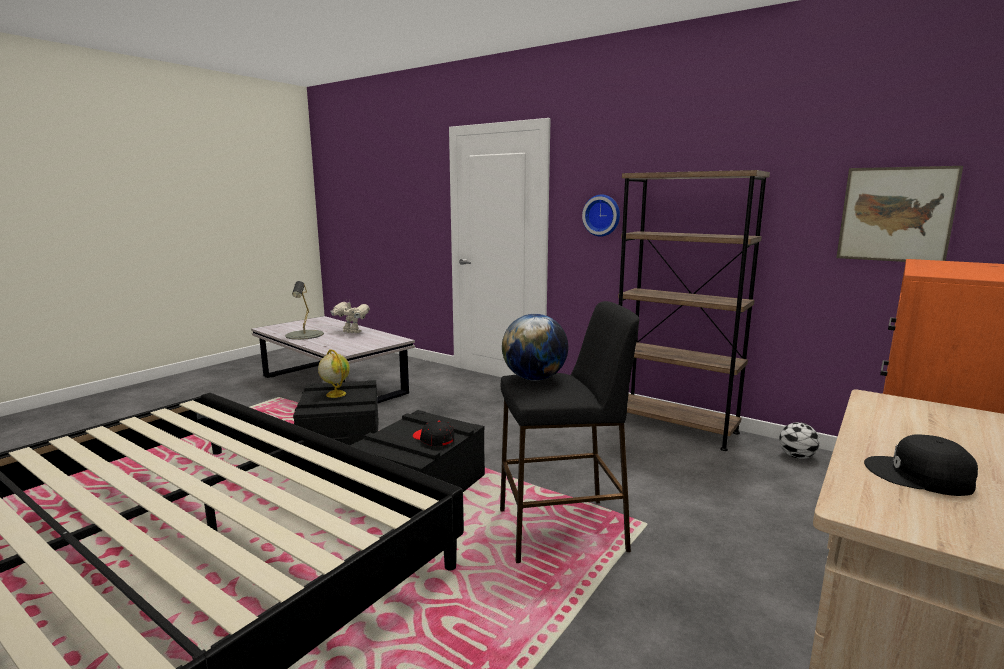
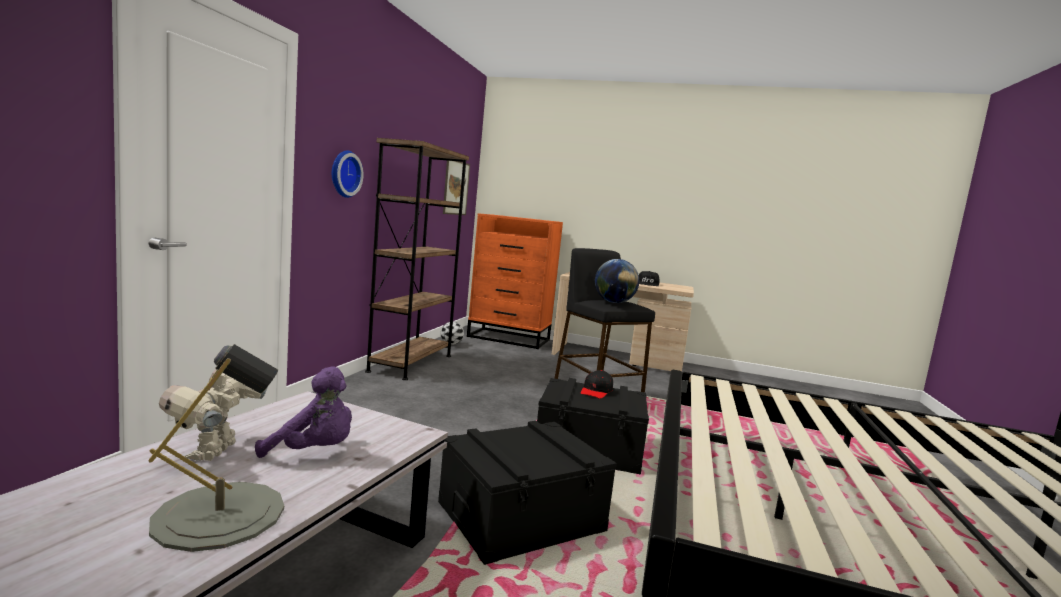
camera: 110 degrees left, 5 degrees down
globe [318,349,350,398] -> none
none -> purple plush toy [255,366,352,458]

